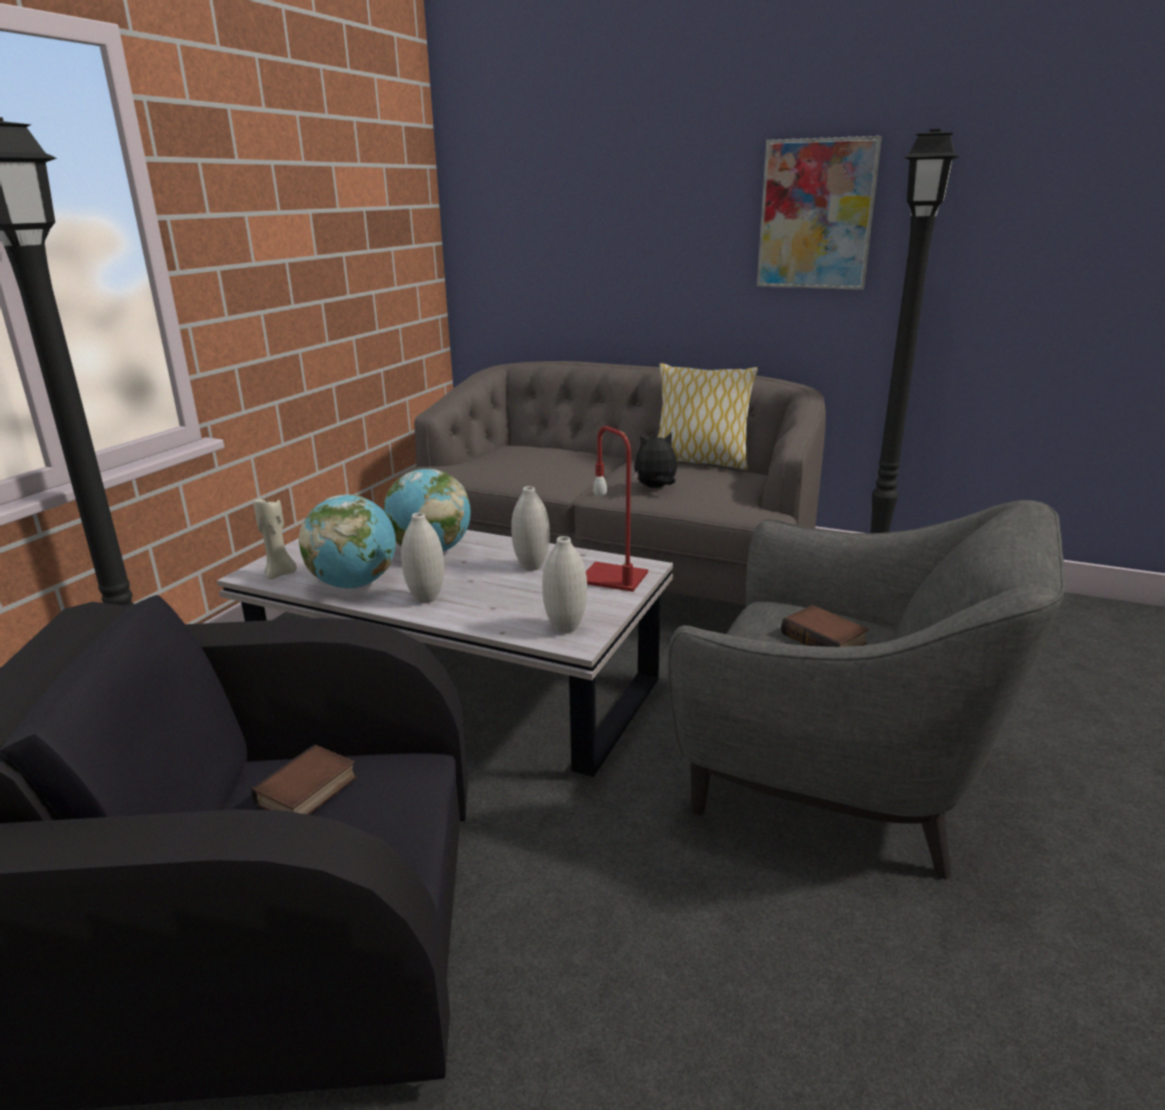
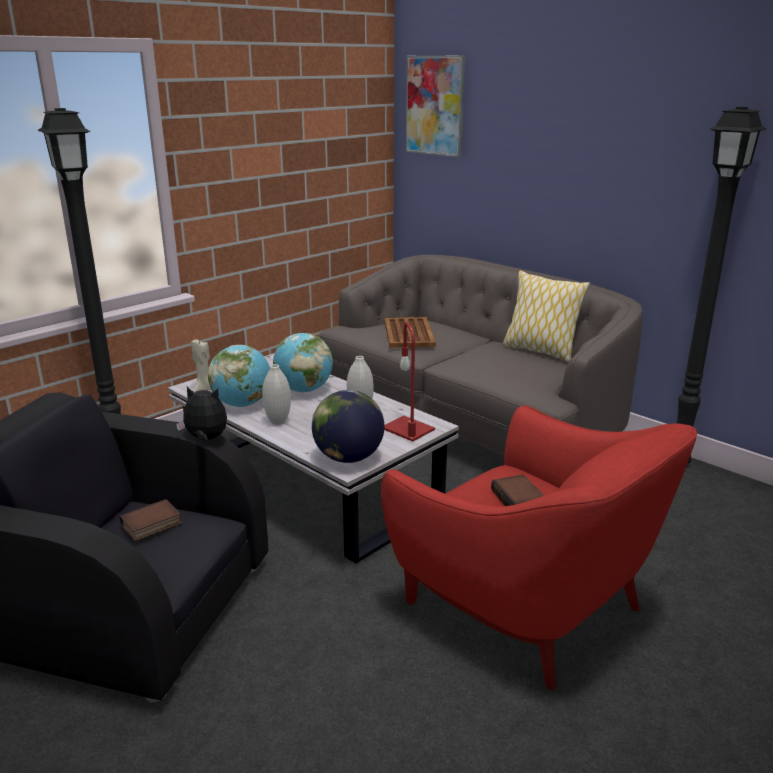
camera: 20 degrees right, 0 degrees up
white vase [542,536,587,633] -> globe [312,390,385,463]
plush toy [634,432,677,488] -> plush toy moved to [176,387,227,441]
grey armchair [668,500,1065,879] -> red armchair [381,405,697,690]
picture [757,136,882,290] -> picture moved to [406,55,465,157]
none -> brown tray [385,317,436,348]

